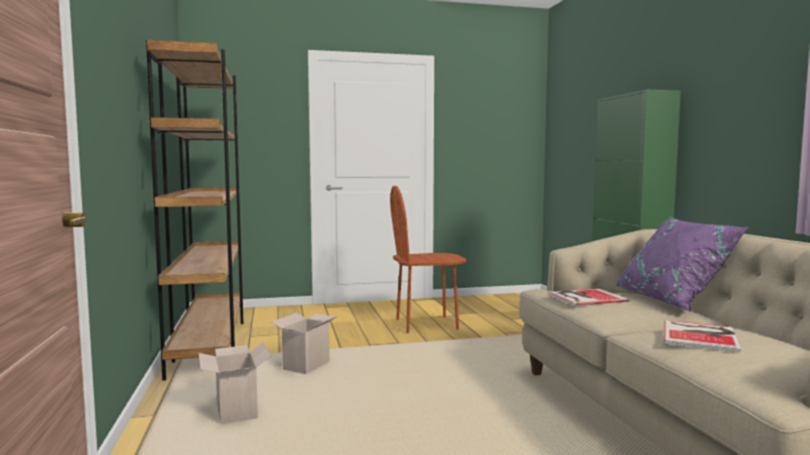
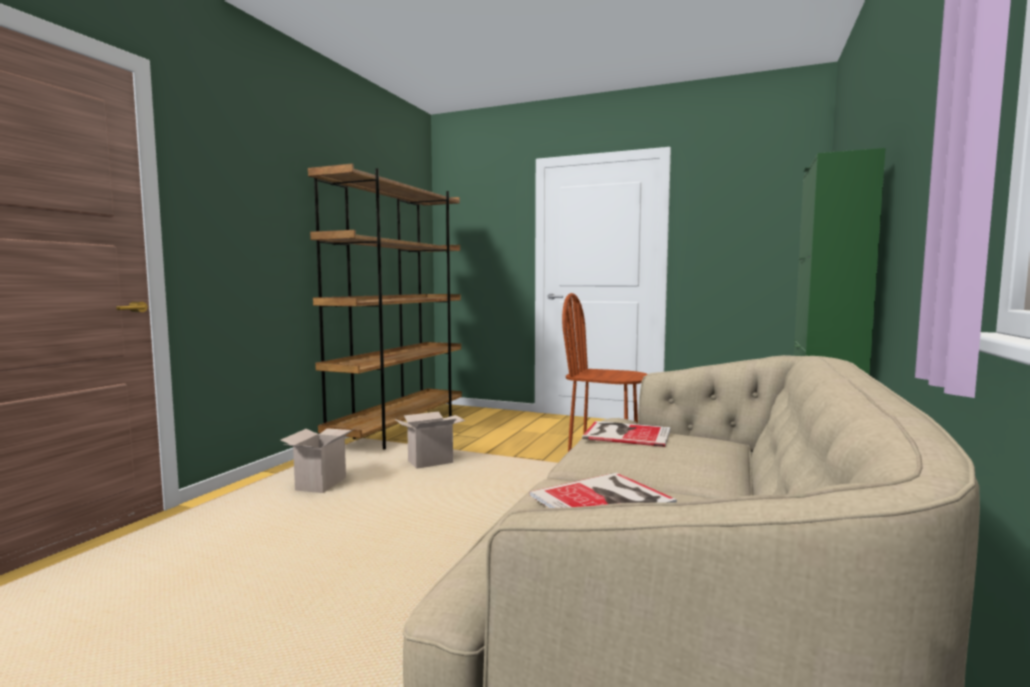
camera: 35 degrees right, 0 degrees up
purple pillow [616,217,749,311] -> none

